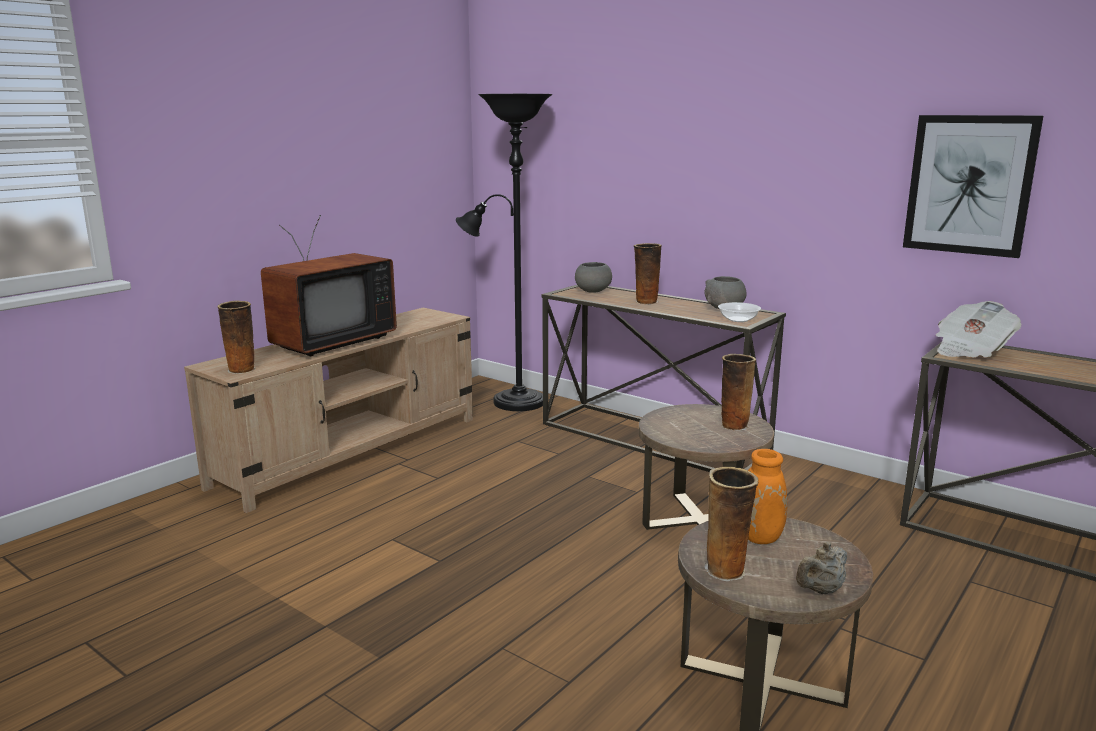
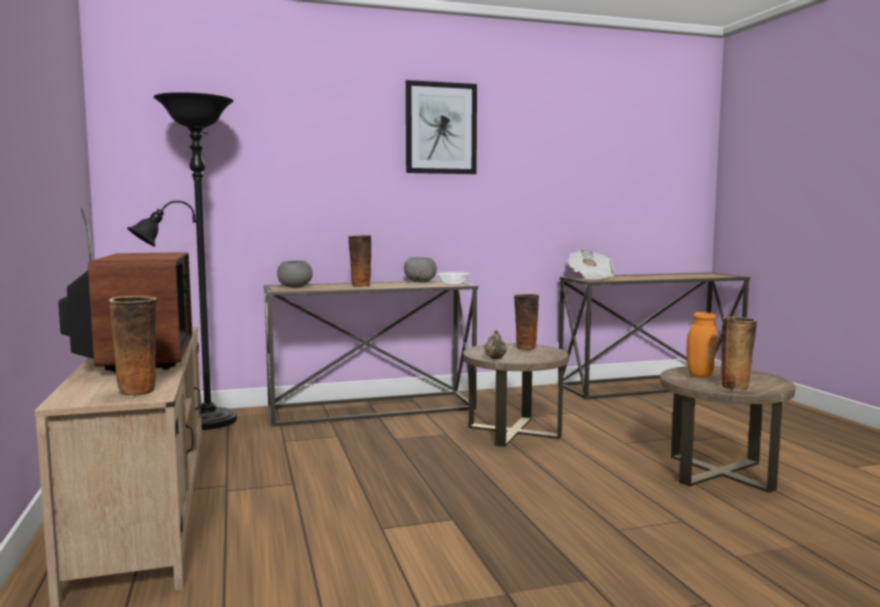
camera: 55 degrees left, 10 degrees down
beige teapot [796,542,847,594] -> beige teapot moved to [484,330,507,359]
picture [903,115,1043,258] -> picture moved to [406,80,477,174]

